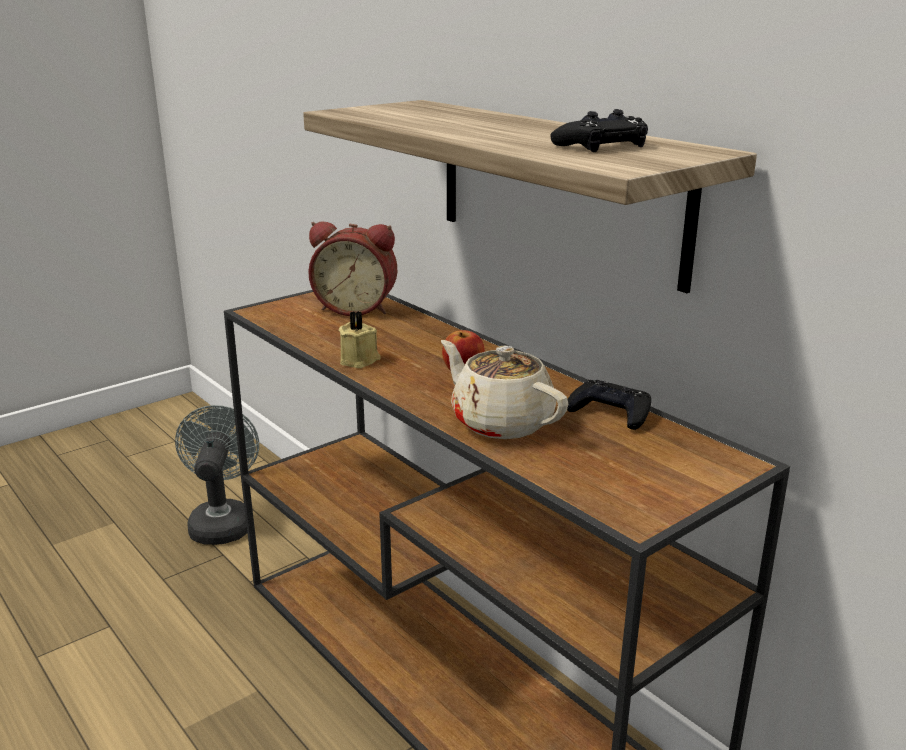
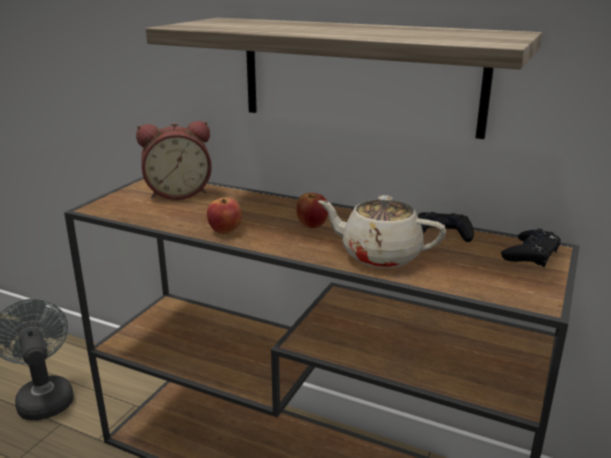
camera: 25 degrees left, 0 degrees up
beige candle [339,311,381,368] -> apple [207,198,242,234]
black game controller [551,109,648,152] -> black game controller moved to [501,228,561,267]

